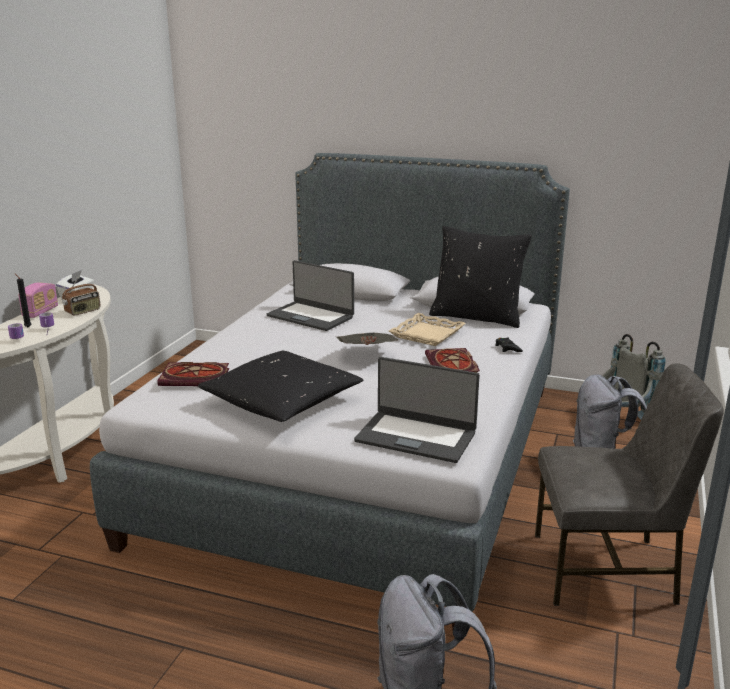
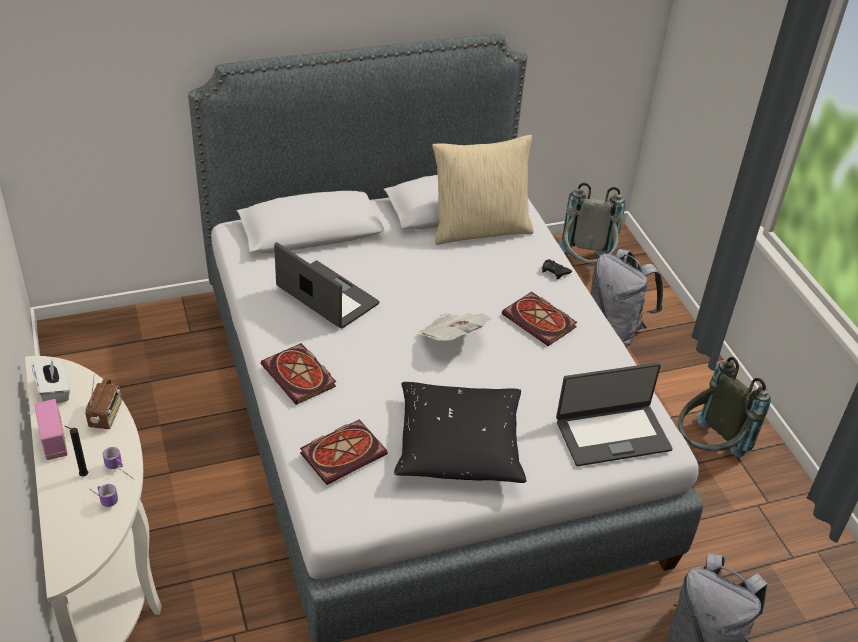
camera: 40 degrees left, 20 degrees up
laptop [267,260,354,331] -> laptop turned 135 degrees counterclockwise [274,242,380,329]
beige tray [389,313,466,346] -> none
black pillow [429,226,532,328] -> beige pillow [432,135,534,245]
grey chair [535,363,724,606] -> grey backpack [678,357,771,457]
none -> book [261,343,336,405]

